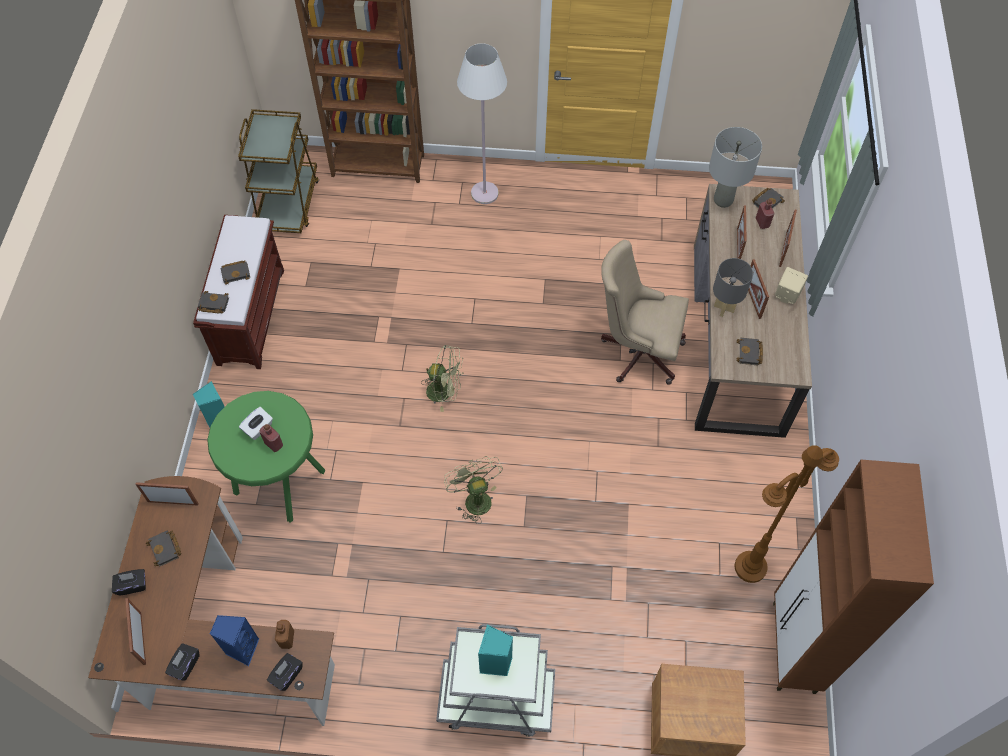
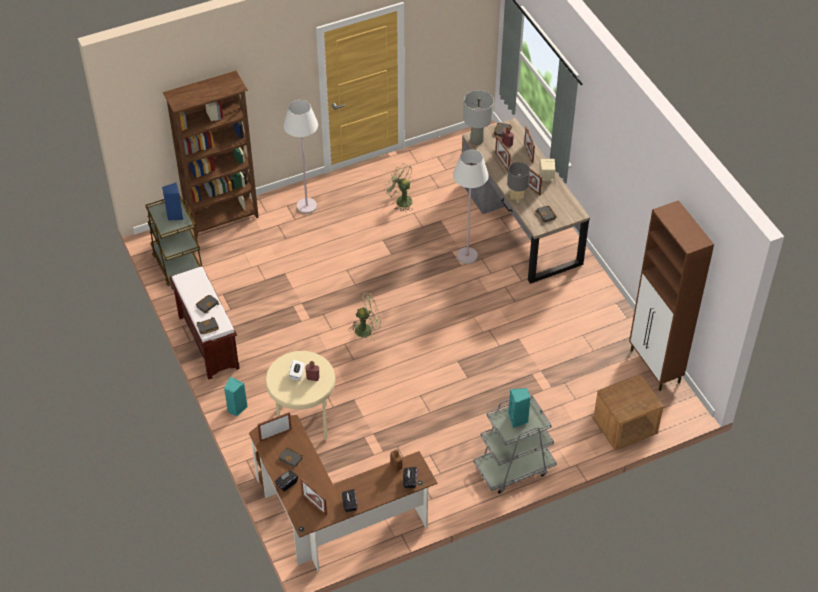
camera: 30 degrees left, 10 degrees down
green stool [207,391,325,523] -> beige stool [265,351,335,440]
blue speaker [210,615,260,666] -> blue speaker moved to [162,182,183,221]
green fan [444,456,503,524] -> green fan moved to [384,163,413,212]
beige office chair [601,240,689,385] -> white floor lamp [453,150,489,264]
brown floor lamp [735,445,839,583] -> none

